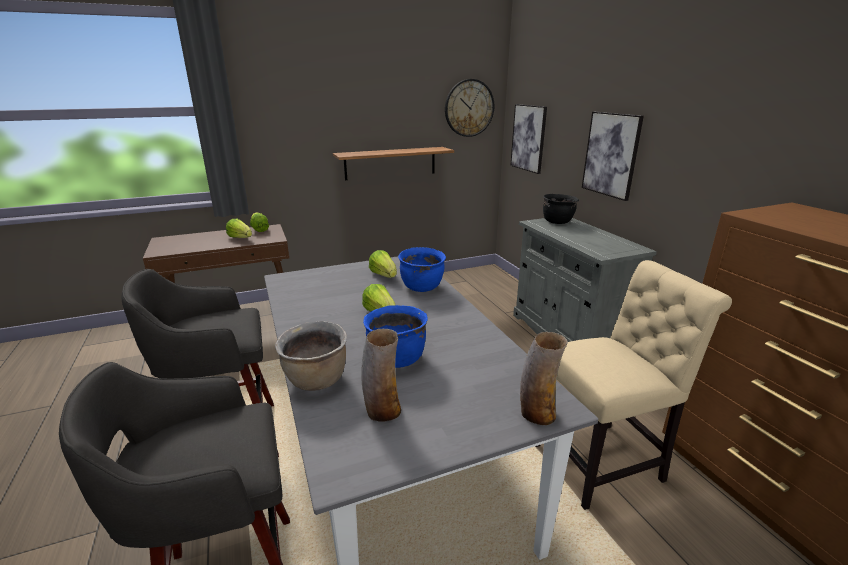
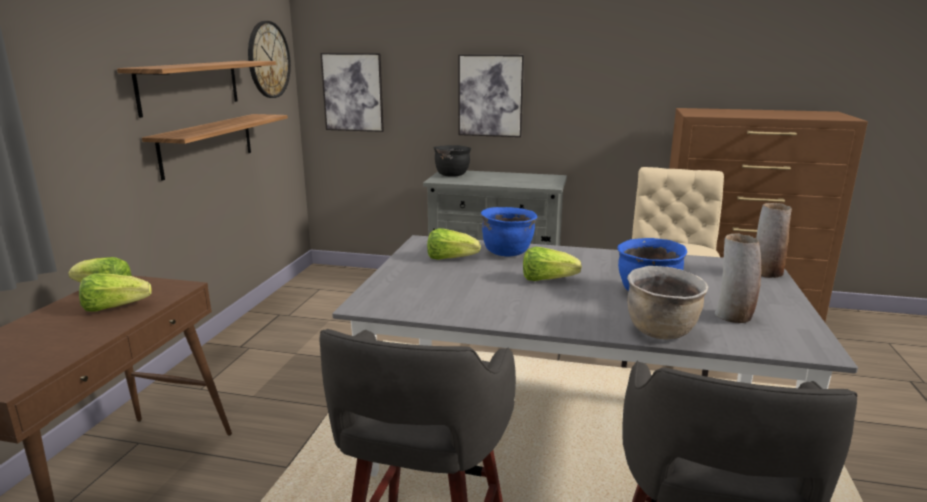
camera: 55 degrees left, 5 degrees down
none -> shelf [117,61,276,118]

